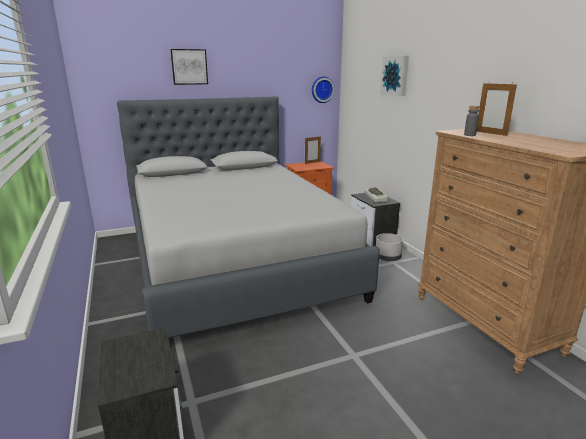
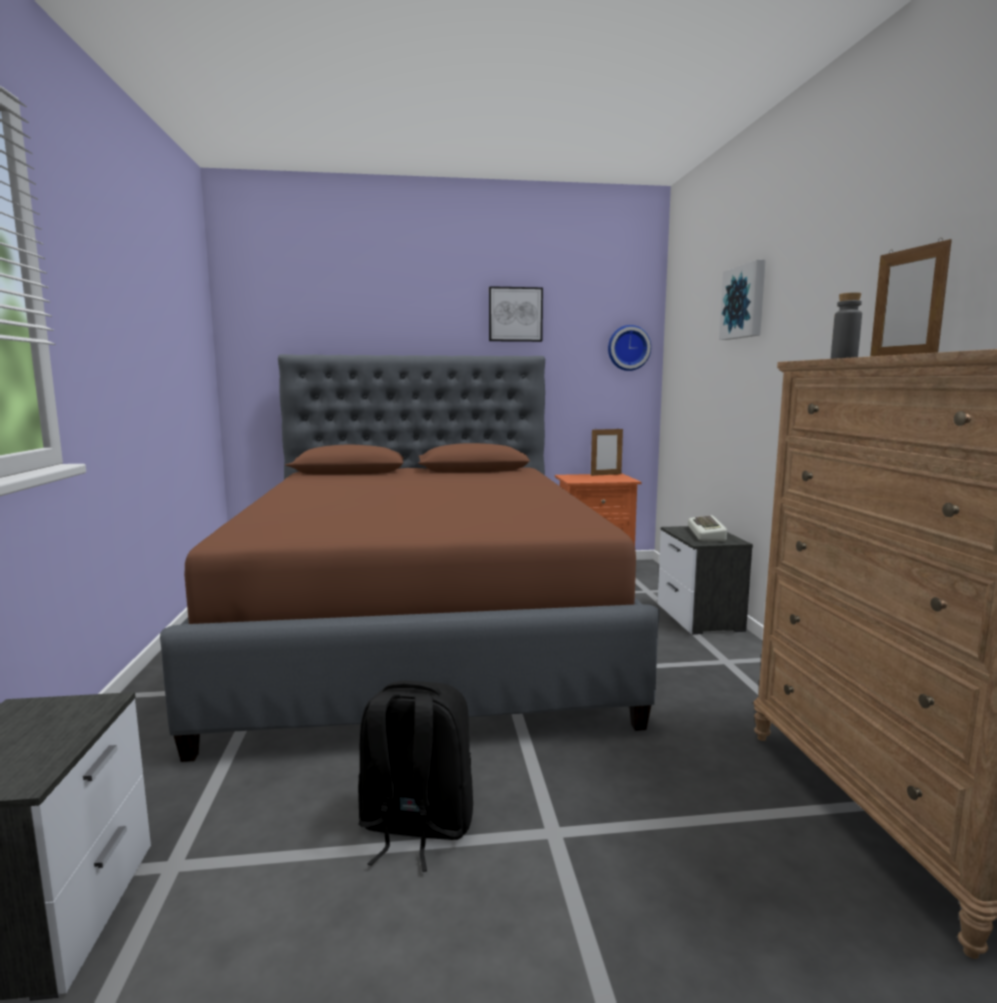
camera: 15 degrees right, 10 degrees down
grey bed [117,96,380,338] -> brown bed [160,354,660,762]
picture [170,49,208,85] -> picture moved to [489,286,543,342]
grey planter [376,233,403,261] -> none
none -> black backpack [358,681,473,872]

